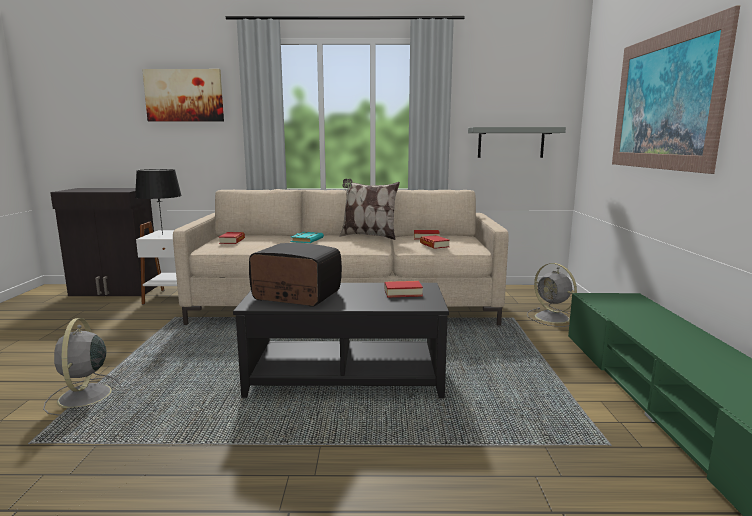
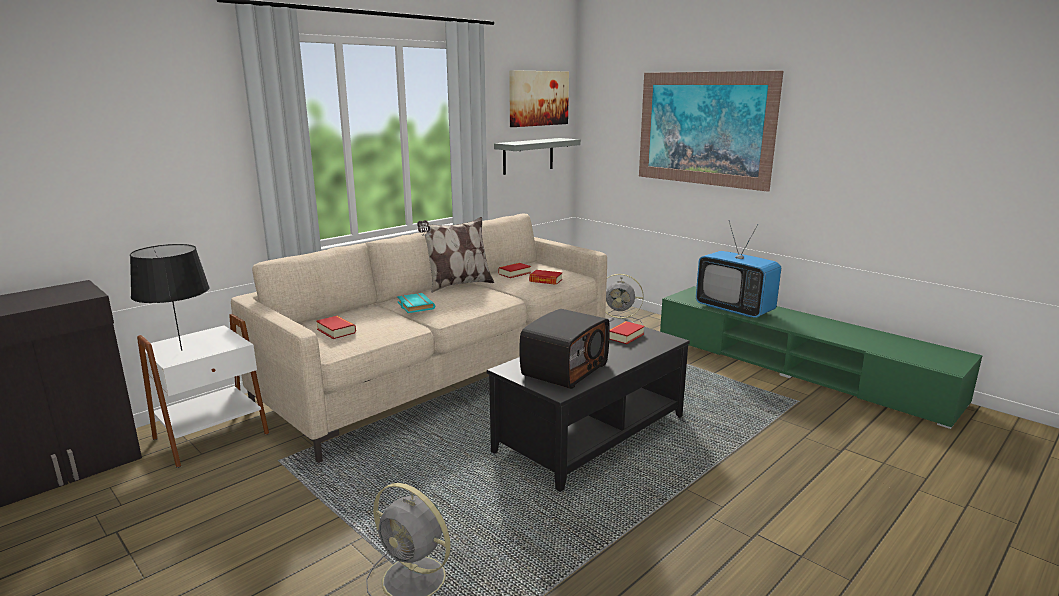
camera: 45 degrees left, 5 degrees up
picture [142,69,224,121] -> picture moved to [509,70,569,127]
radio [249,243,342,307] -> radio turned 150 degrees clockwise [519,309,610,389]
none -> television [696,220,781,318]

